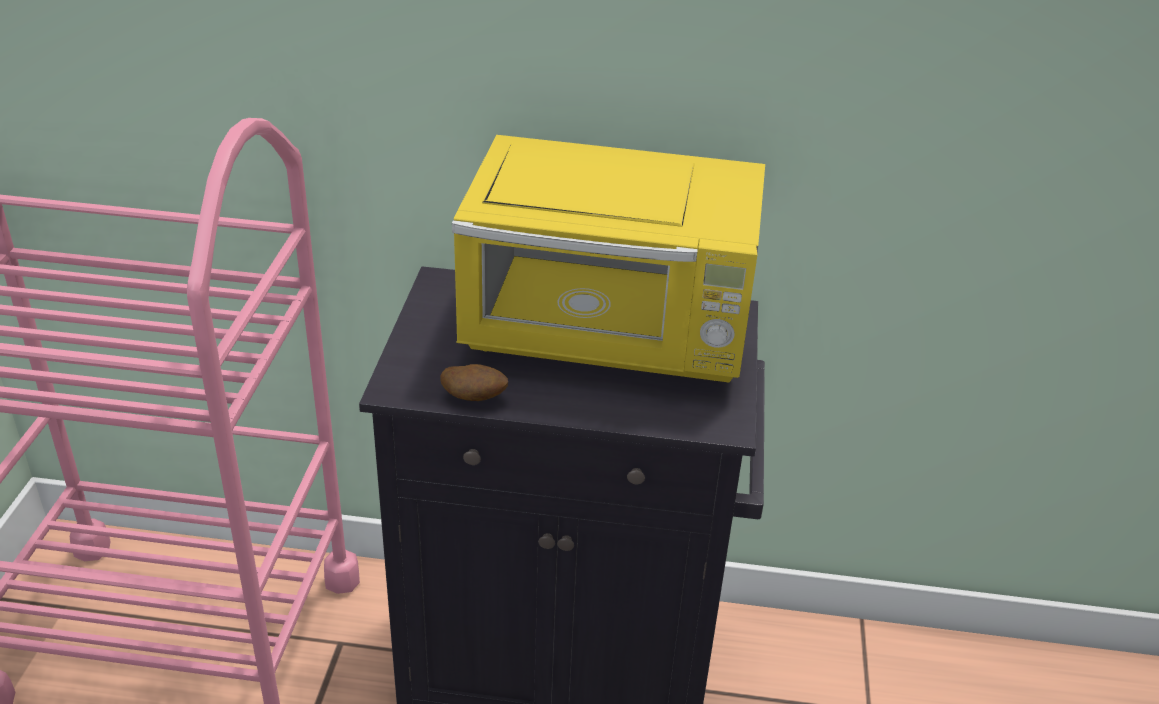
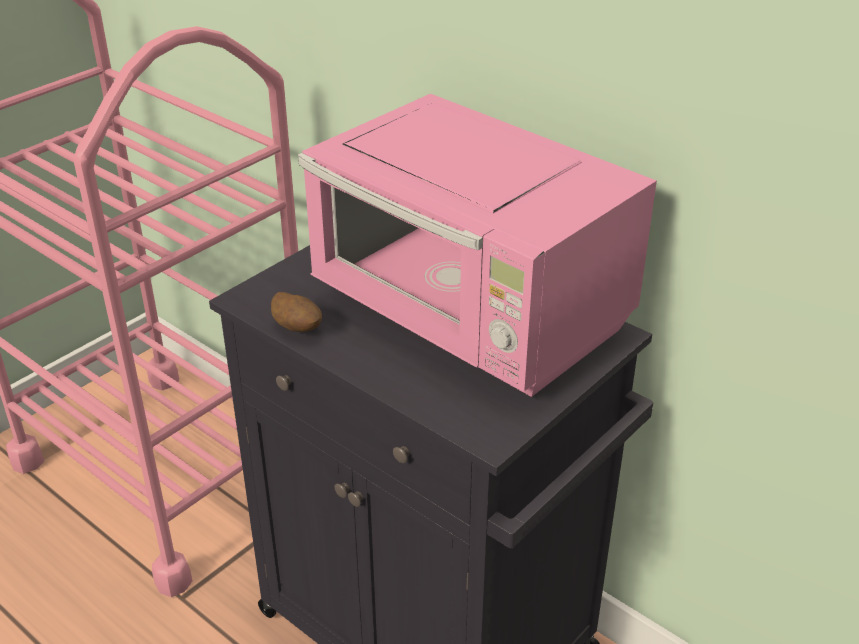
camera: 35 degrees right, 0 degrees up
yellow microwave [452,135,765,382] -> pink microwave [298,94,657,397]

